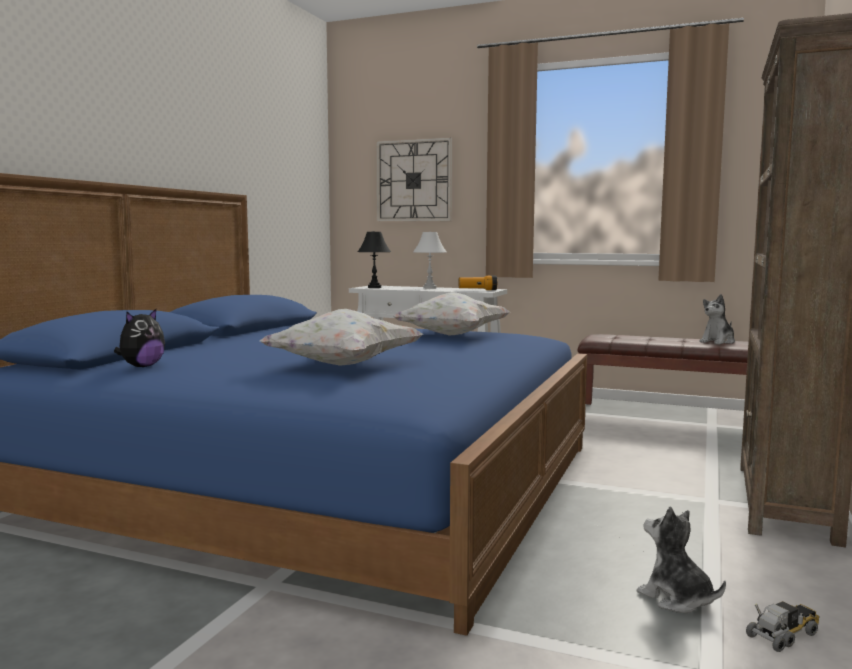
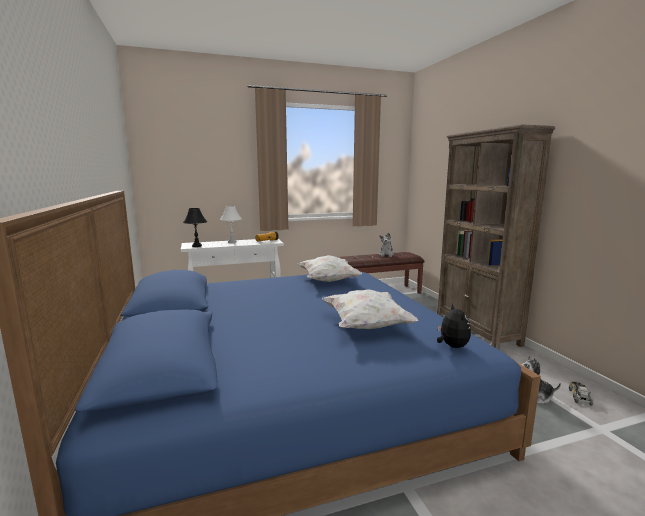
camera: 40 degrees left, 5 degrees up
plush toy [114,309,165,367] -> plush toy moved to [437,304,471,348]
wall clock [376,137,452,222] -> none

